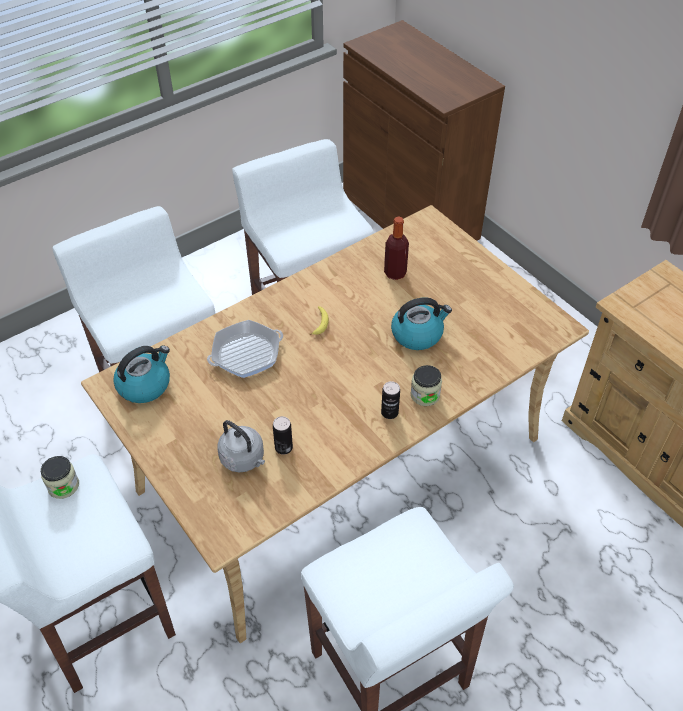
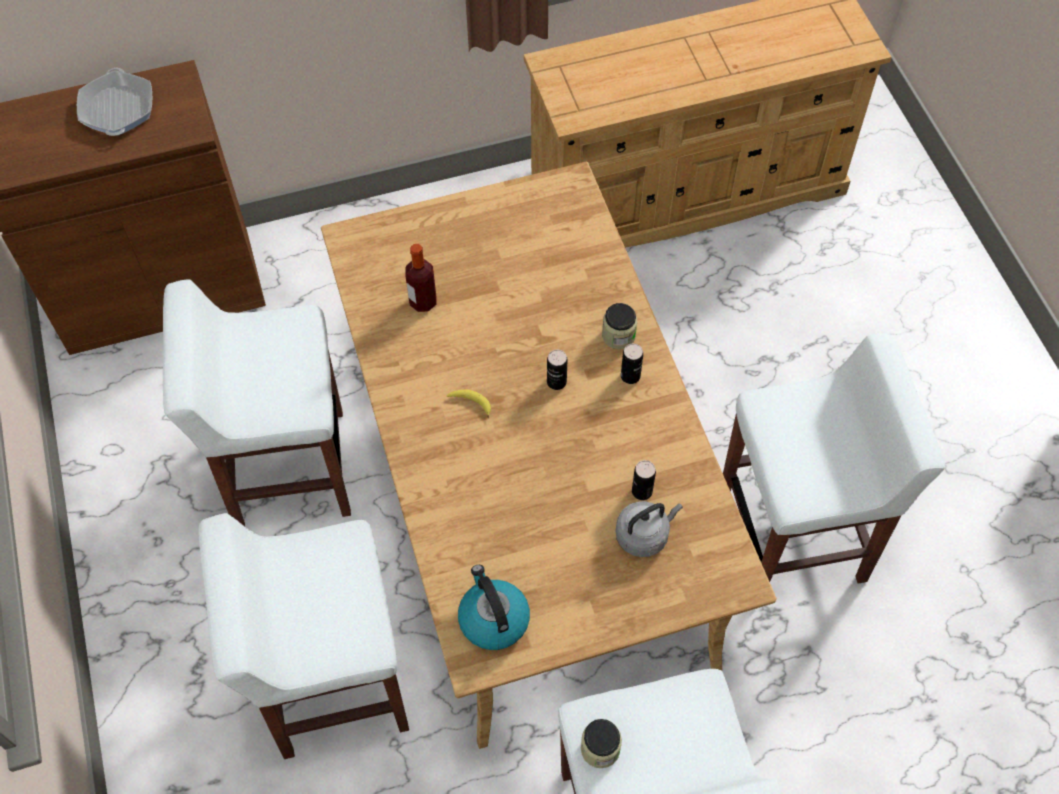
camera: 70 degrees left, 10 degrees up
frying pan [207,320,283,378] -> frying pan moved to [77,68,152,136]
kettle [391,297,452,350] -> none
none -> can [547,349,567,390]

